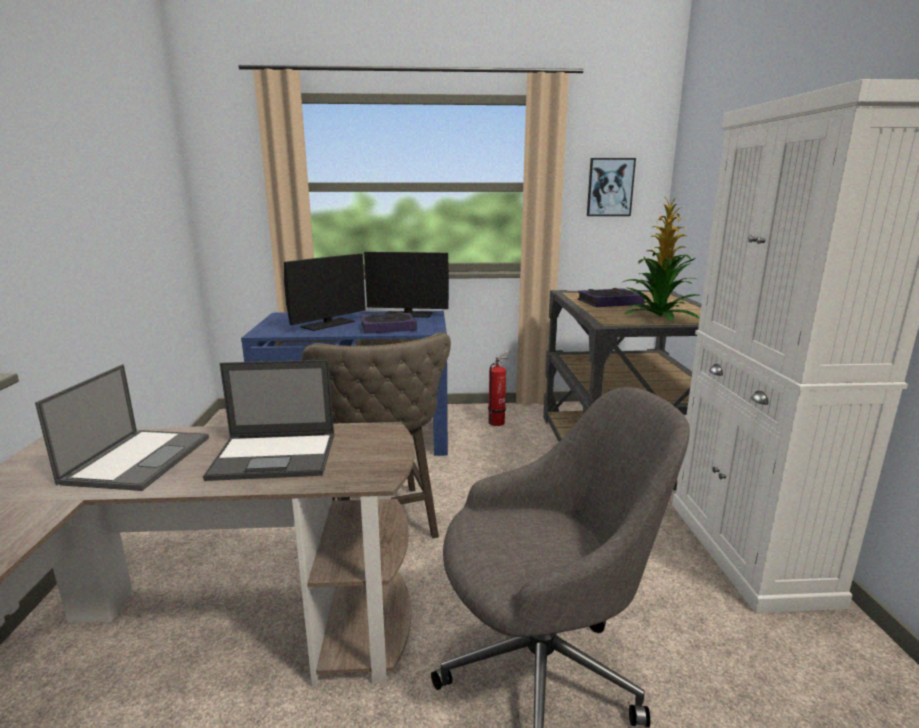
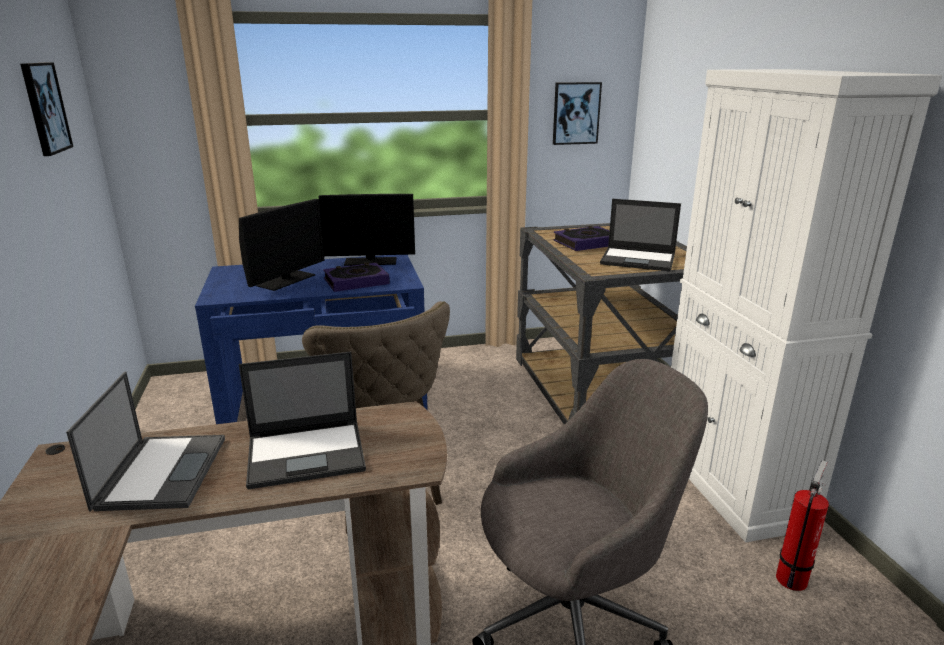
camera: 10 degrees left, 5 degrees up
fire extinguisher [488,350,510,426] -> fire extinguisher moved to [776,460,829,591]
potted plant [623,196,700,322] -> laptop [600,199,681,272]
none -> picture [20,62,73,156]

